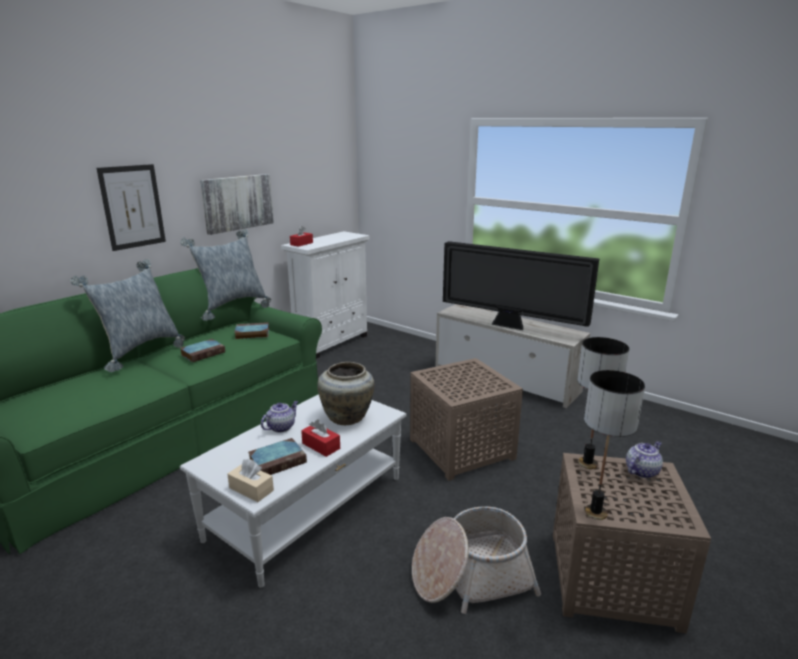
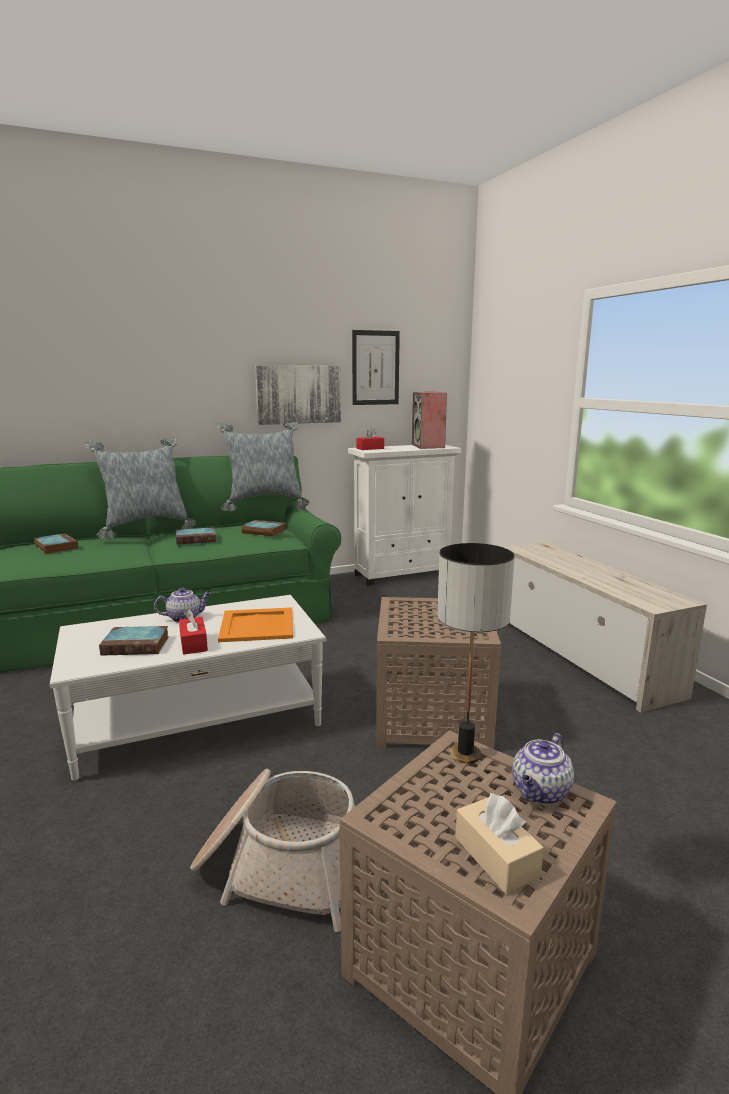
camera: 30 degrees right, 5 degrees down
picture [97,164,166,251] -> picture moved to [352,330,400,405]
beige tissue box [227,459,274,502] -> beige tissue box moved to [455,793,544,894]
beige vase [317,362,374,425] -> orange tray [218,608,293,642]
television [443,241,599,330] -> none
table lamp [584,370,645,520] -> none
teapot [626,441,663,478] -> teapot turned 135 degrees clockwise [512,733,574,804]
none -> book [34,533,78,554]
none -> speaker [412,392,447,449]

